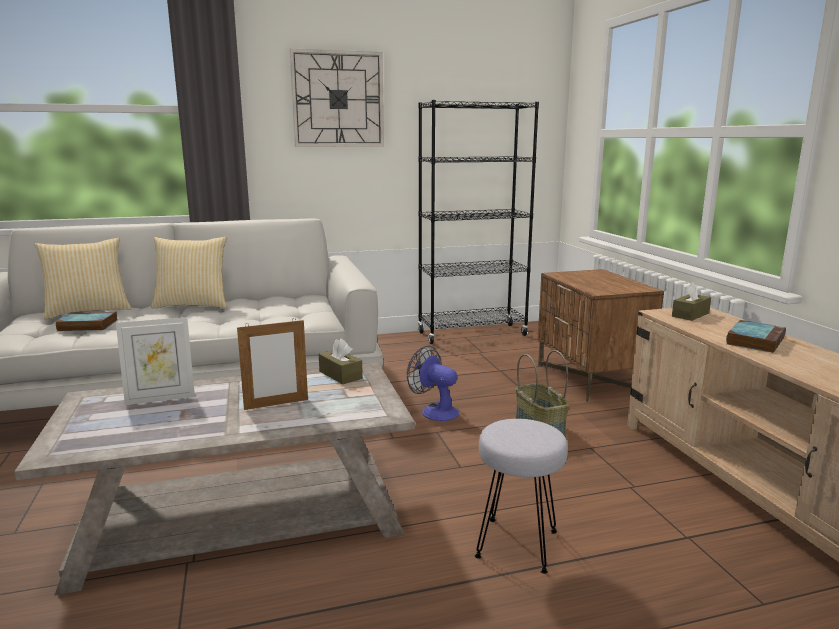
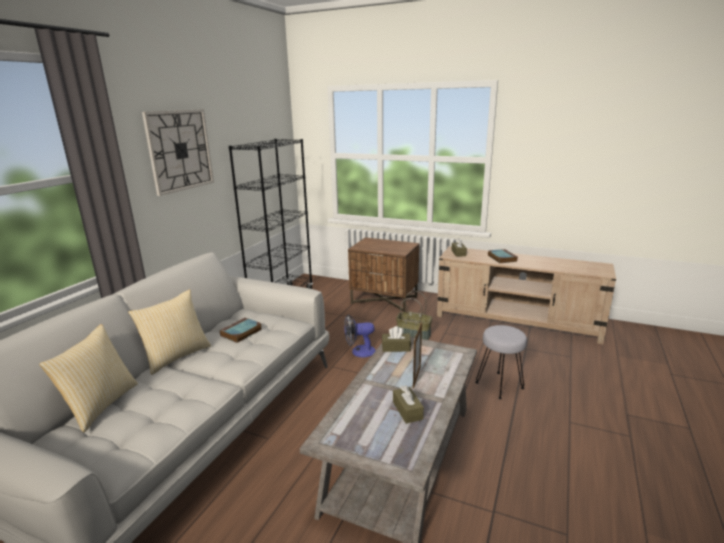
camera: 50 degrees left, 5 degrees up
book [55,311,117,331] -> book moved to [219,318,262,343]
picture frame [116,317,195,405] -> none
none -> brown tissue box [393,386,424,424]

